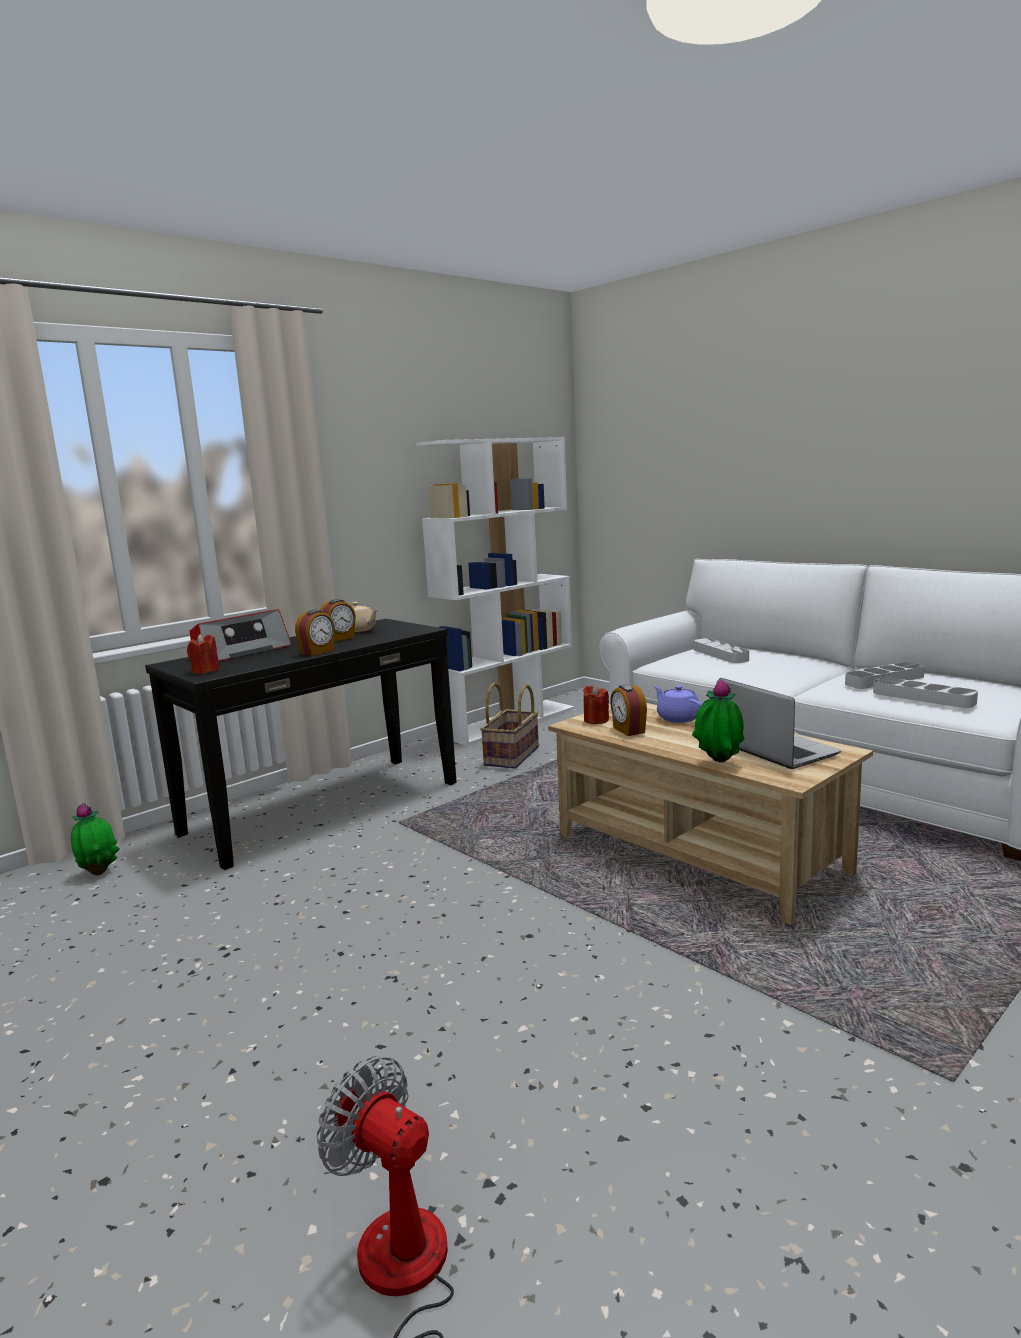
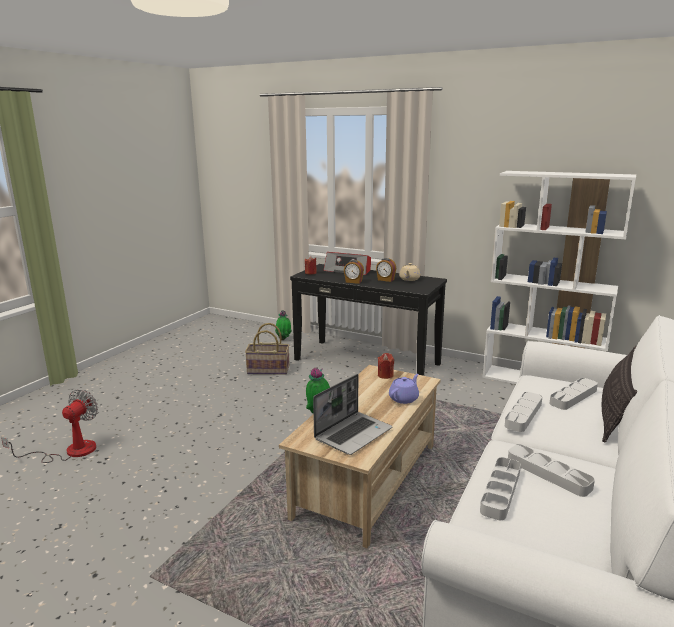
camera: 70 degrees right, 5 degrees up
basket [480,683,539,769] -> basket moved to [245,323,290,375]
alarm clock [610,684,647,736] -> none
none -> grey tray [505,392,542,432]
none -> pillow [602,346,637,442]

